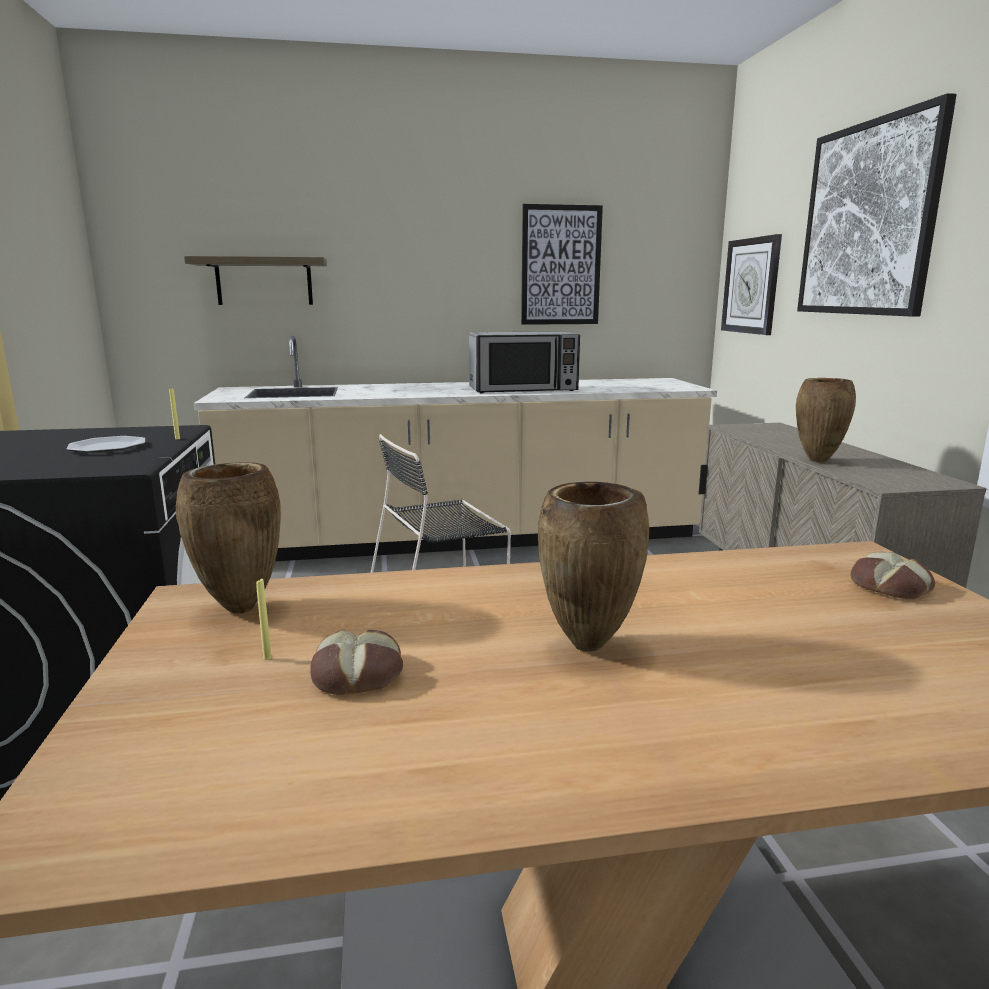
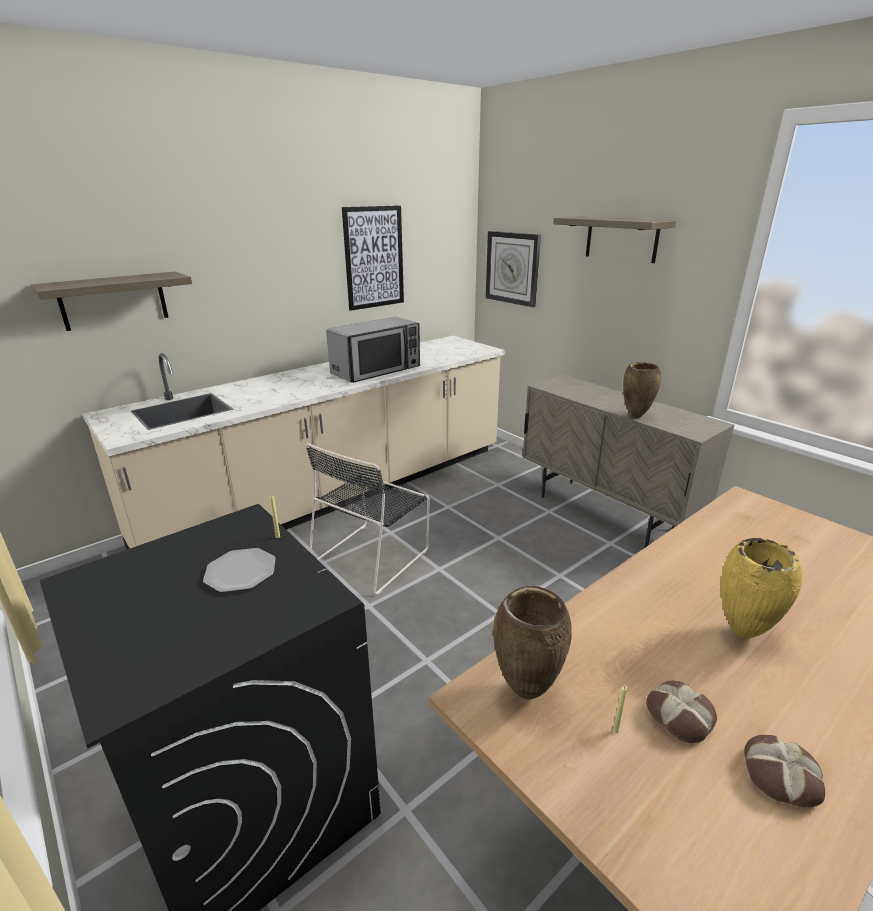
camera: 30 degrees left, 10 degrees up
brown vase [538,482,649,651] -> yellow vase [721,538,803,639]
picture [797,93,957,317] -> shelf [553,216,676,263]
bread [850,552,935,599] -> bread moved to [744,735,825,808]

